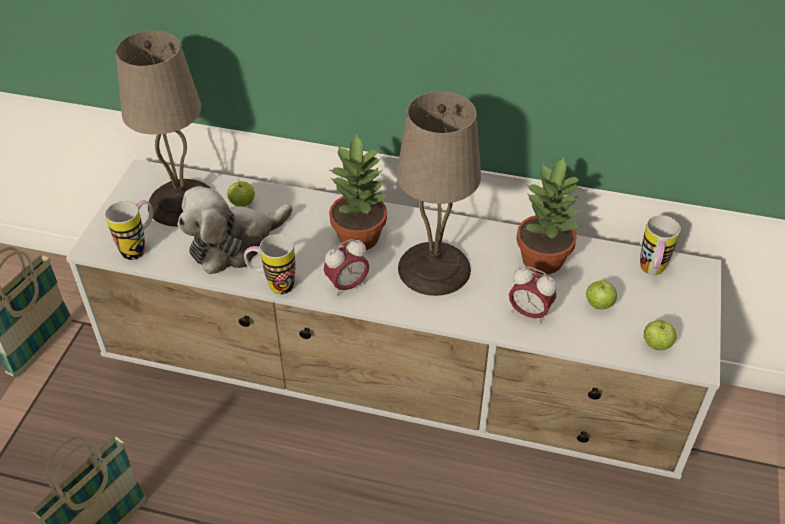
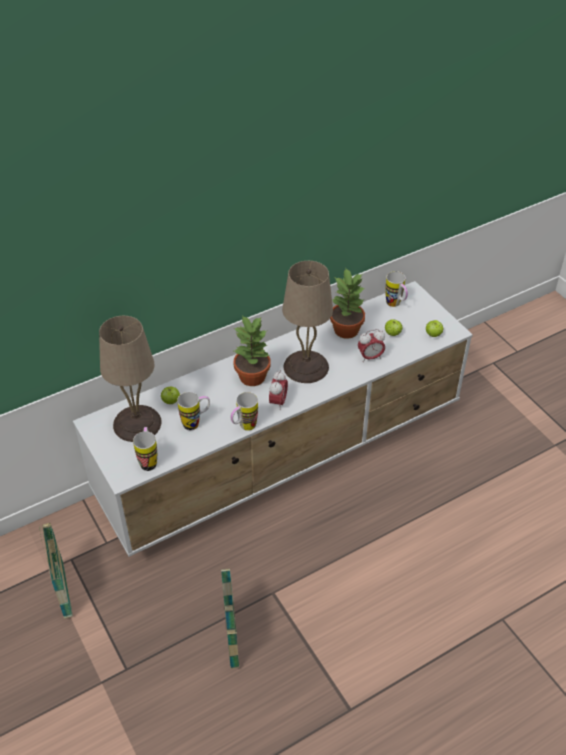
camera: 45 degrees left, 0 degrees up
plush toy [177,186,292,275] -> mug [177,392,210,430]

